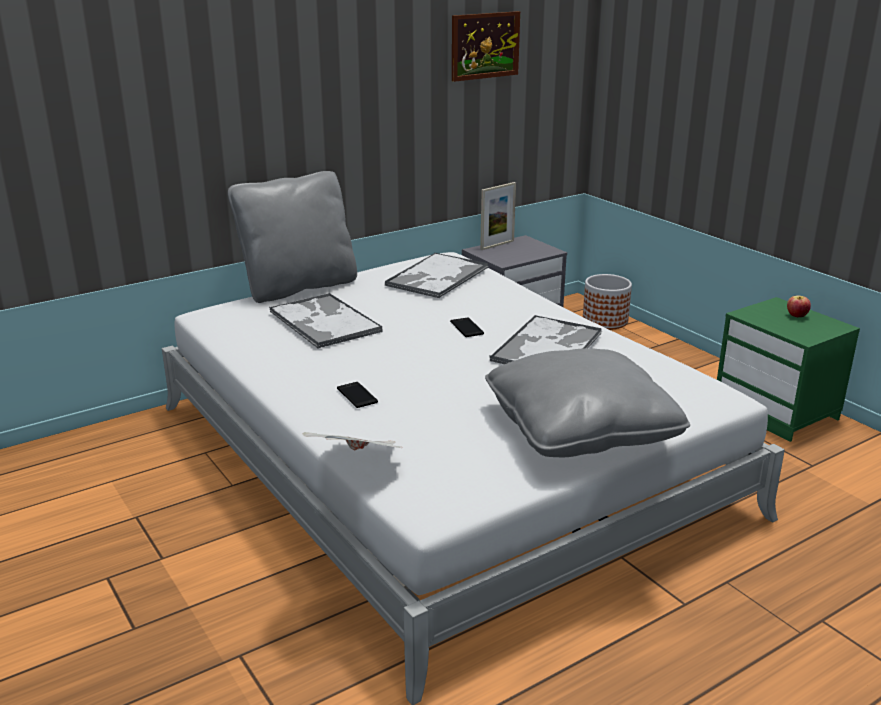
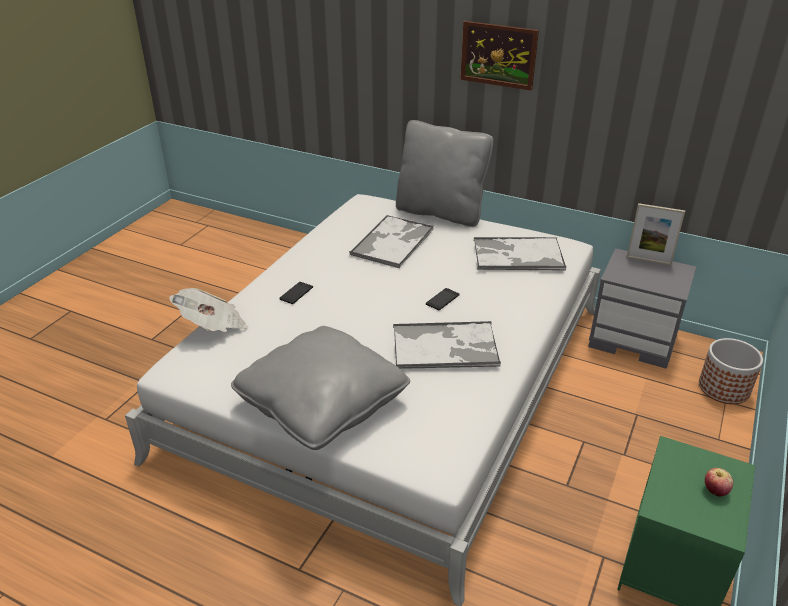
camera: 60 degrees right, 10 degrees up
picture [452,11,520,82] -> picture moved to [460,21,539,90]

